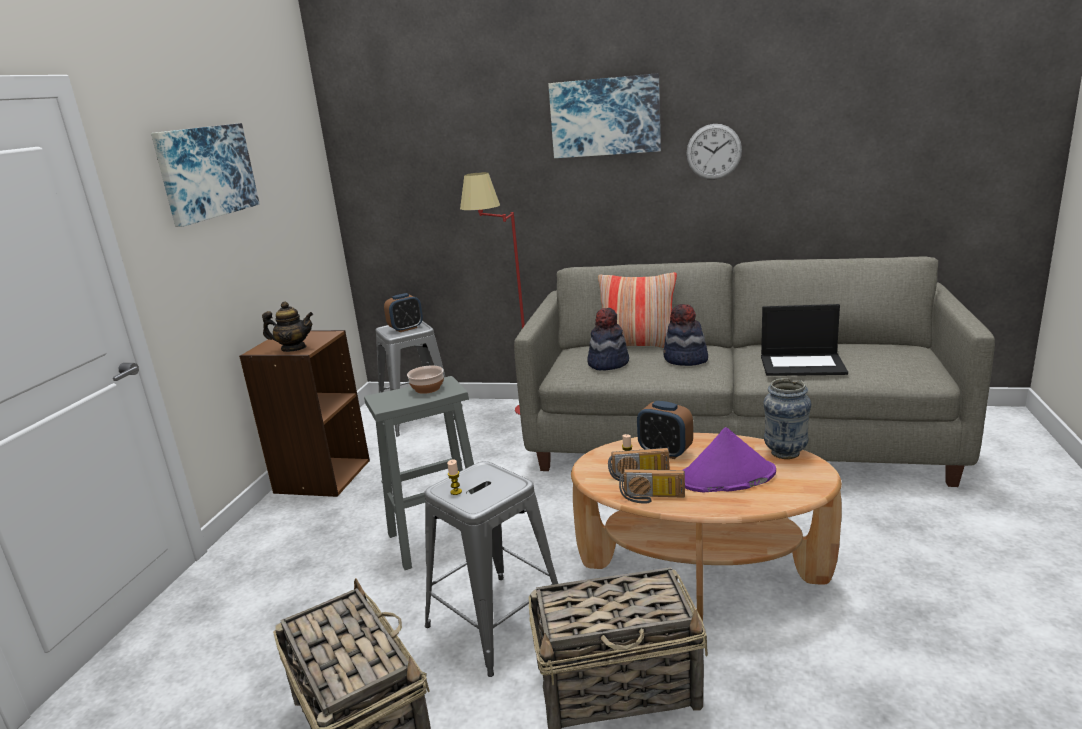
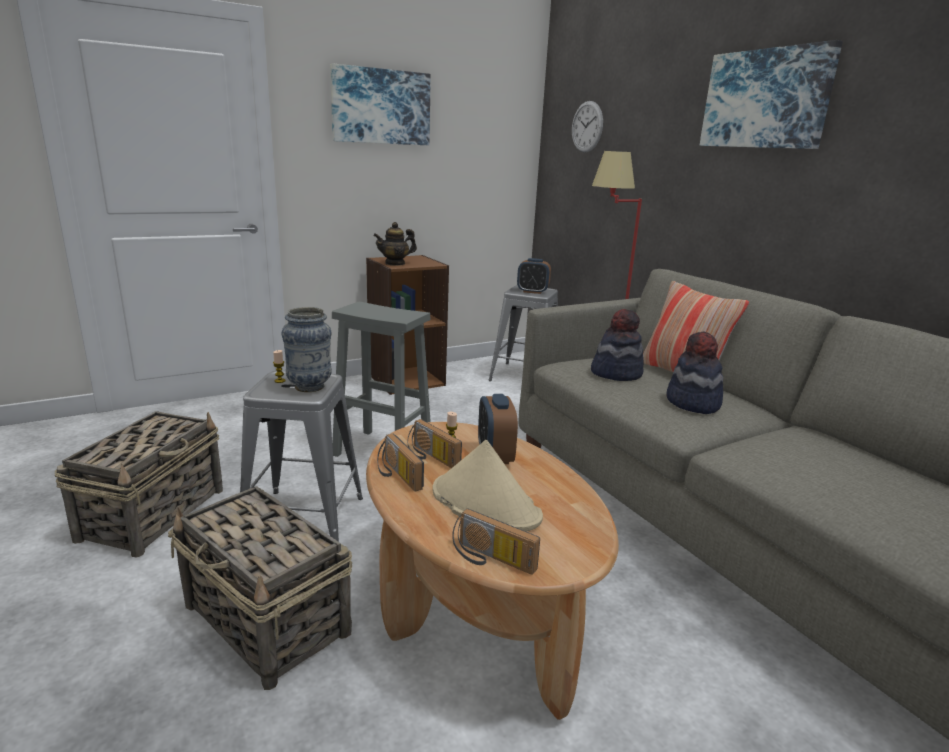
camera: 45 degrees right, 0 degrees up
teapot [262,301,314,352] -> teapot turned 105 degrees clockwise [373,222,417,266]
bowl [407,366,444,394] -> none
purple hat [683,427,776,492] -> beige hat [432,440,543,531]
wall clock [686,124,742,180] -> wall clock moved to [572,101,603,152]
laptop [761,304,848,376] -> none
vase [763,378,811,459] -> vase moved to [282,307,332,392]
none -> radio [452,508,540,575]

